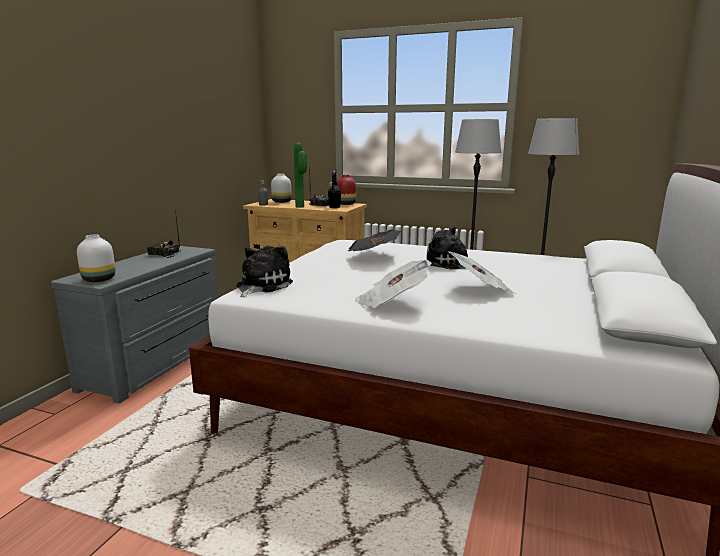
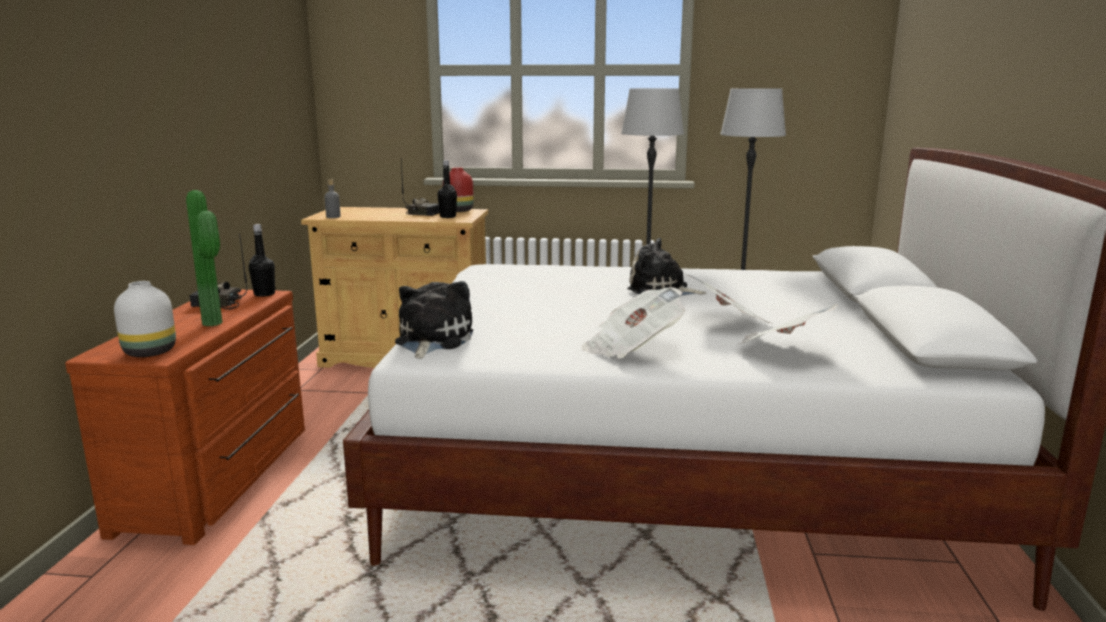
camera: 15 degrees left, 0 degrees up
grey dresser [51,246,218,404] -> brown dresser [65,290,305,545]
white vase [271,173,292,203] -> none
potted plant [294,143,307,208] -> potted plant moved to [186,190,223,326]
newspaper [348,229,401,251] -> newspaper moved to [739,304,838,344]
none -> black bottle [249,224,276,297]

